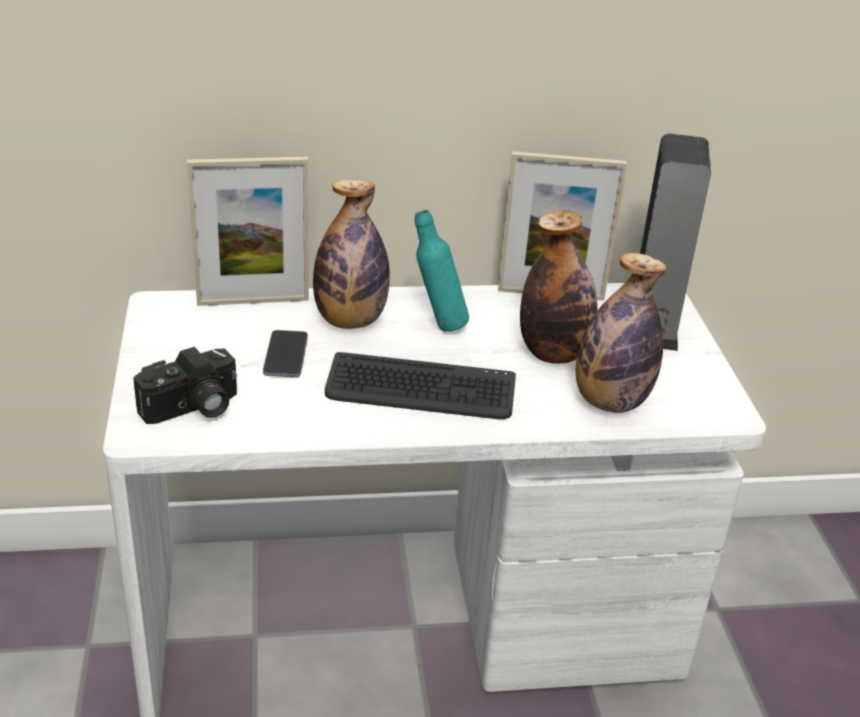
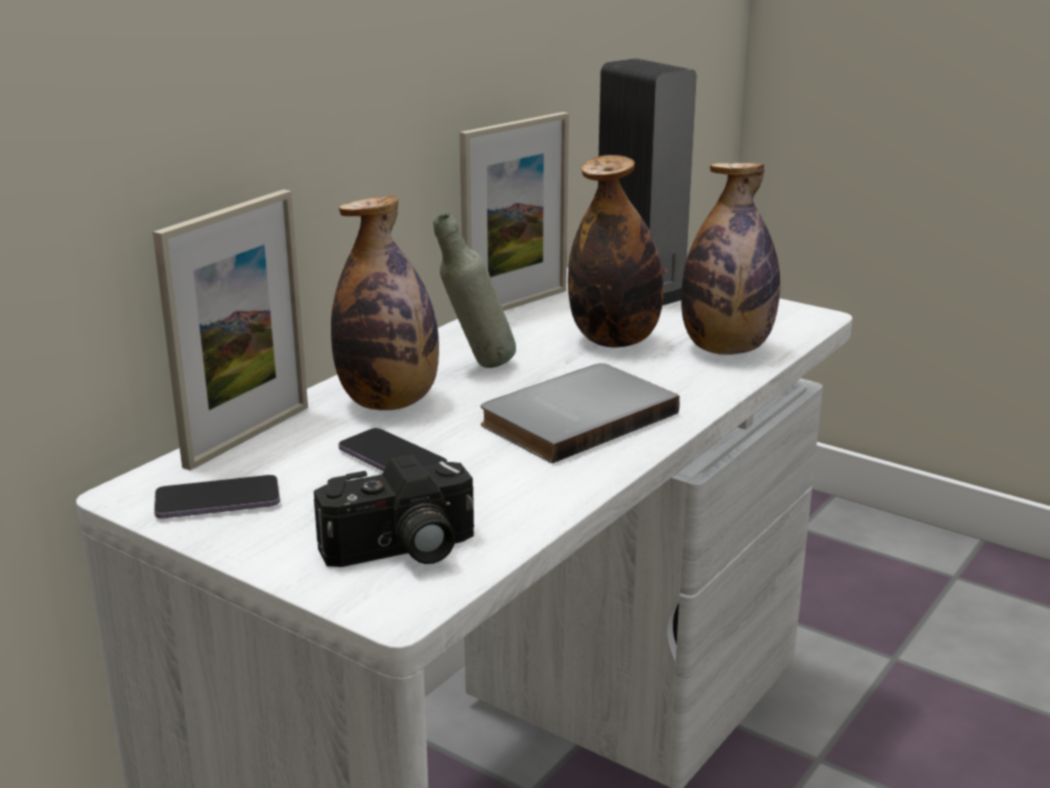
camera: 45 degrees left, 10 degrees down
camera [133,347,237,424] -> camera turned 60 degrees clockwise [314,454,474,567]
keyboard [325,352,516,419] -> grey book [481,363,680,463]
turquoise bottle [415,210,469,332] -> grey bottle [433,213,516,368]
none -> phone [154,475,280,519]

